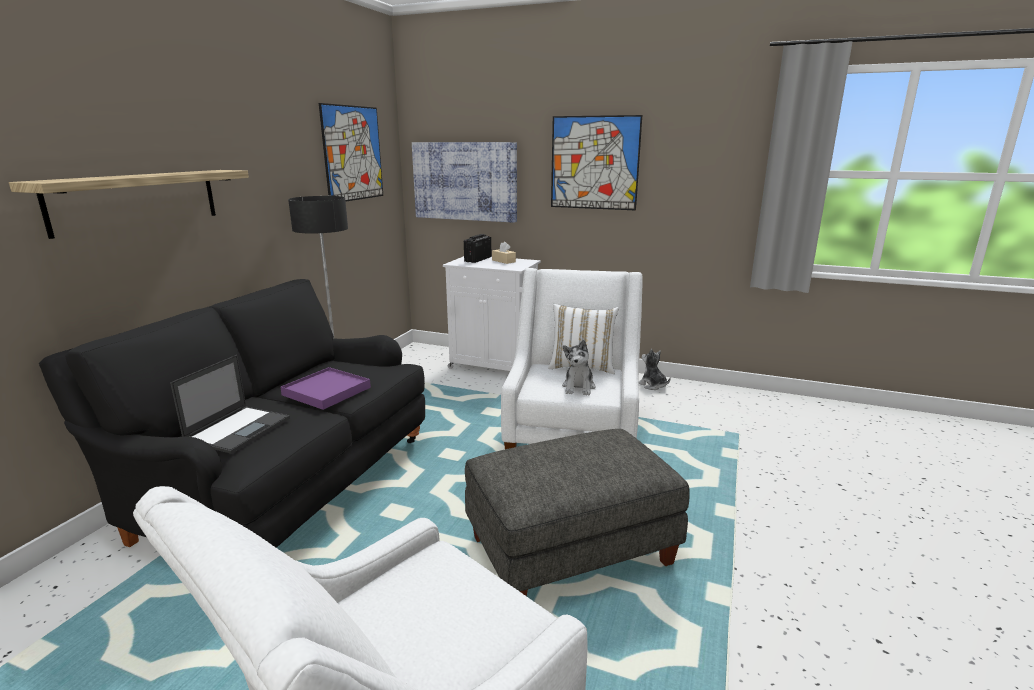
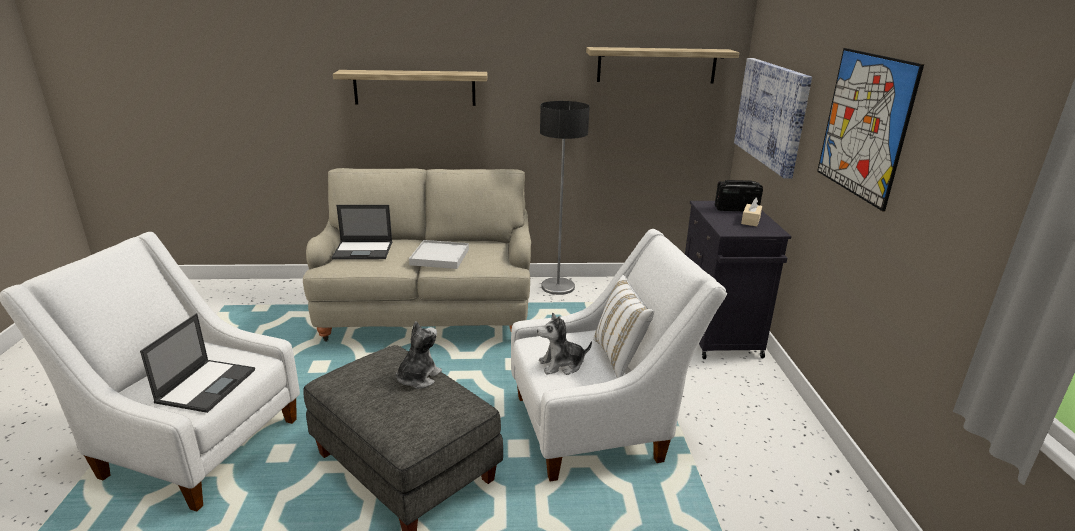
camera: 65 degrees right, 5 degrees up
black sofa [39,279,425,548] -> beige sofa [303,168,531,342]
purple tray [280,367,371,410] -> white tray [409,240,469,269]
picture [319,103,383,201] -> shelf [586,47,739,83]
white cabinet [443,256,541,371] -> black cabinet [685,201,792,359]
plush toy [638,349,671,390] -> plush toy moved to [396,321,442,389]
none -> laptop [140,313,255,413]

